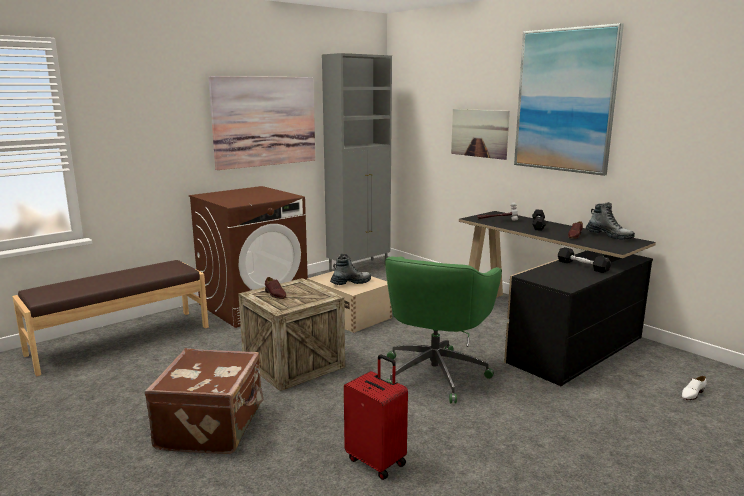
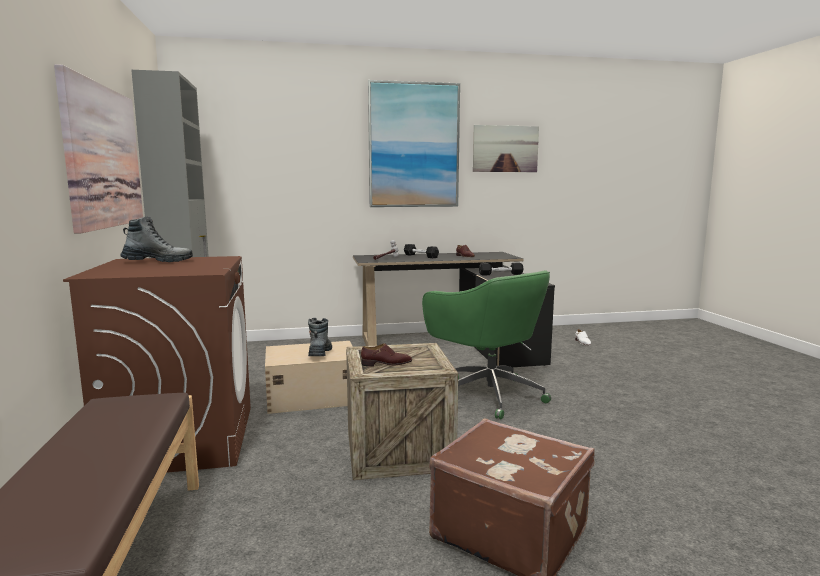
camera: 60 degrees left, 5 degrees down
red suitcase [344,354,408,480] -> none
picture [451,109,510,160] -> picture moved to [473,125,539,172]
boot [586,202,635,240] -> boot moved to [120,216,193,262]

